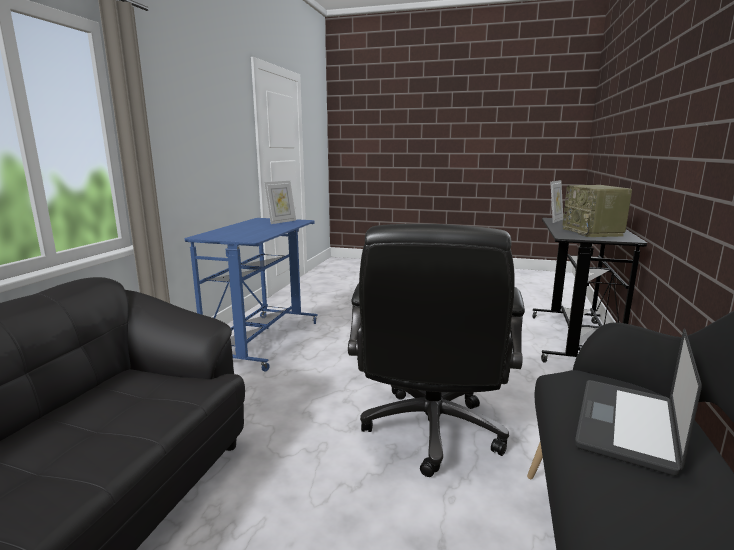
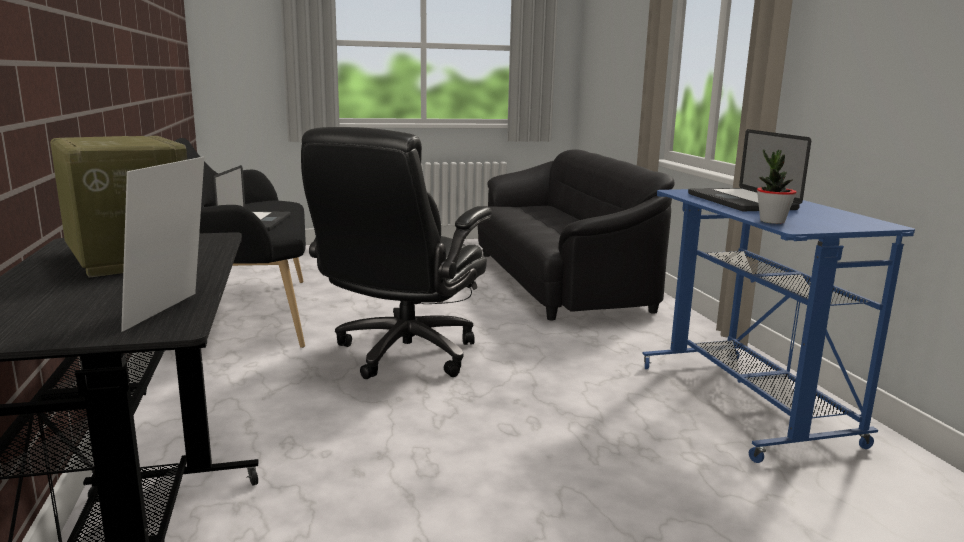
camera: 150 degrees right, 0 degrees up
picture frame [264,181,296,224] -> none
black office chair [348,224,525,477] -> black office chair turned 135 degrees counterclockwise [301,127,492,379]
none -> laptop [688,129,811,211]
none -> potted plant [757,149,797,224]

